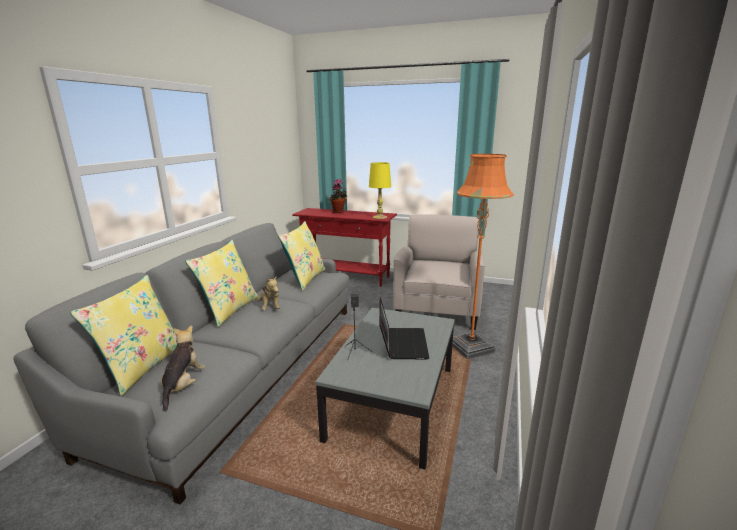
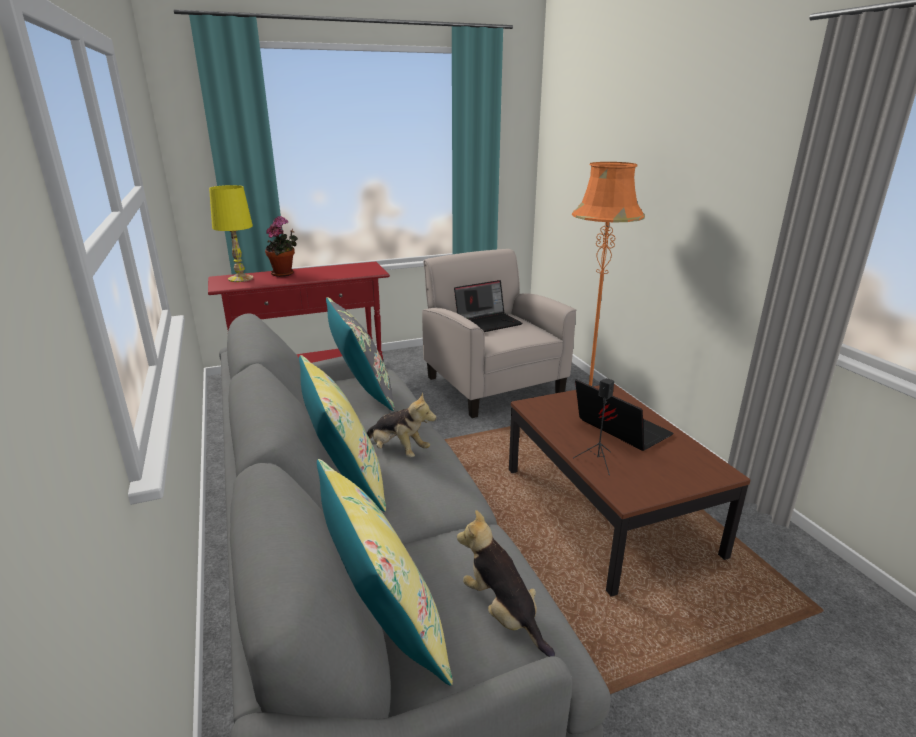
camera: 40 degrees left, 5 degrees up
yellow pillow [278,221,325,290] -> grey pillow [326,297,394,411]
grey coffee table [315,308,455,469] -> brown coffee table [509,384,751,597]
yellow table lamp [369,162,391,219] -> yellow table lamp moved to [209,185,253,282]
none -> laptop [454,280,522,332]

